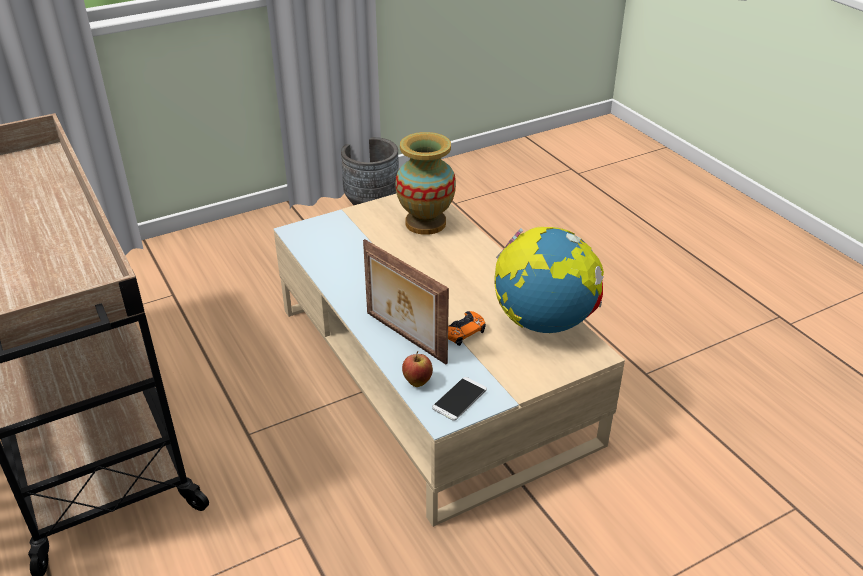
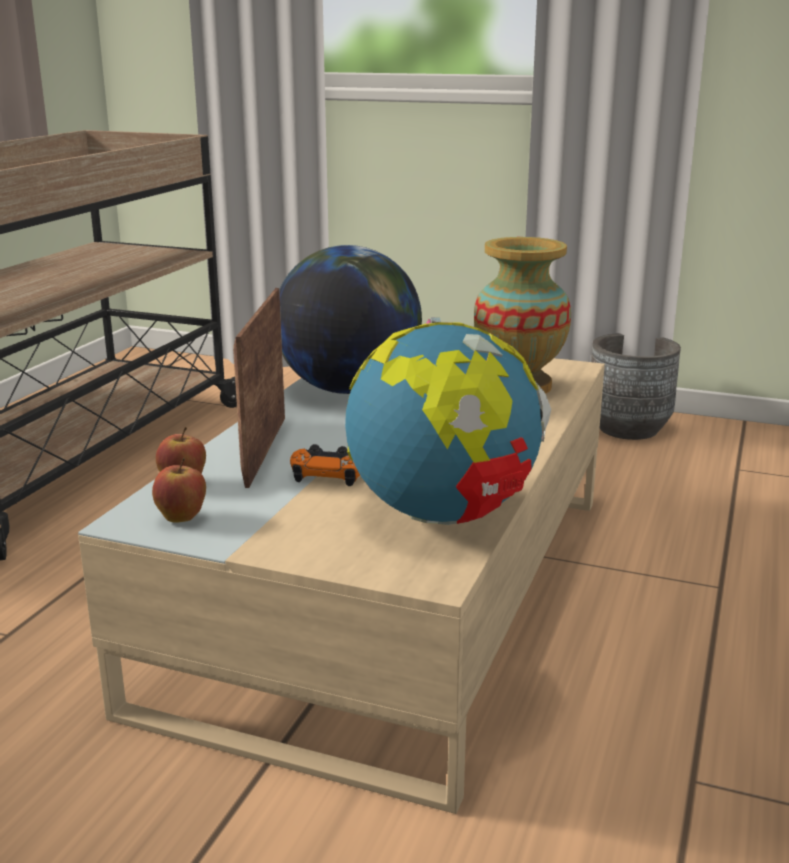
camera: 50 degrees right, 15 degrees down
phone [432,377,487,421] -> apple [152,458,206,523]
none -> globe [279,245,422,394]

